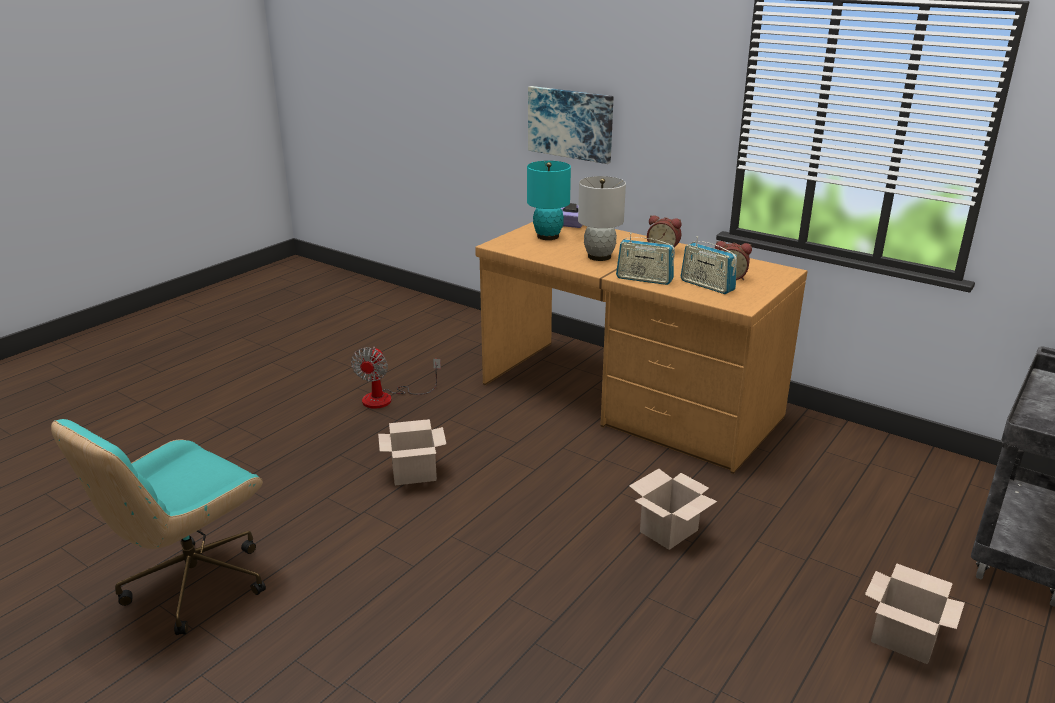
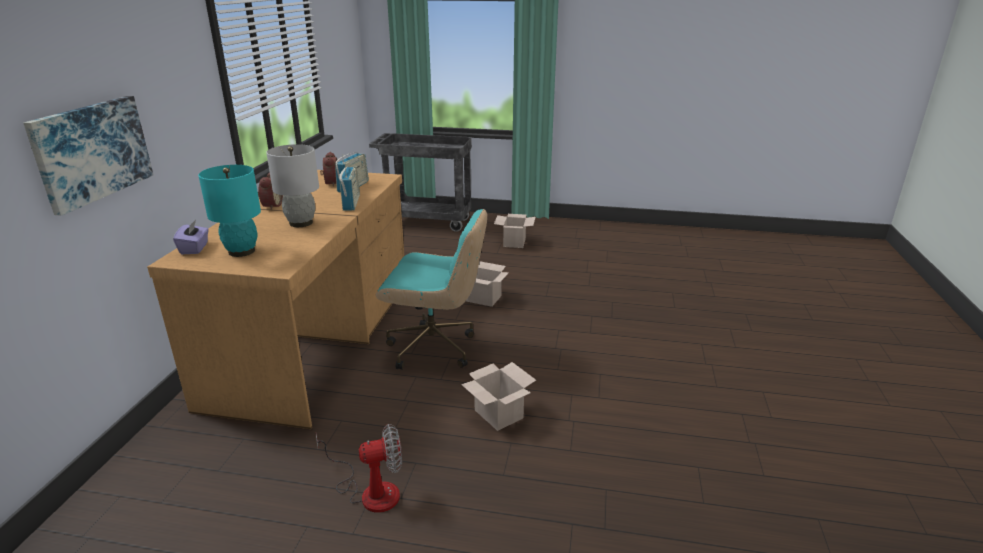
camera: 115 degrees left, 0 degrees up
turquoise office chair [51,419,266,635] -> turquoise office chair moved to [376,209,487,370]

